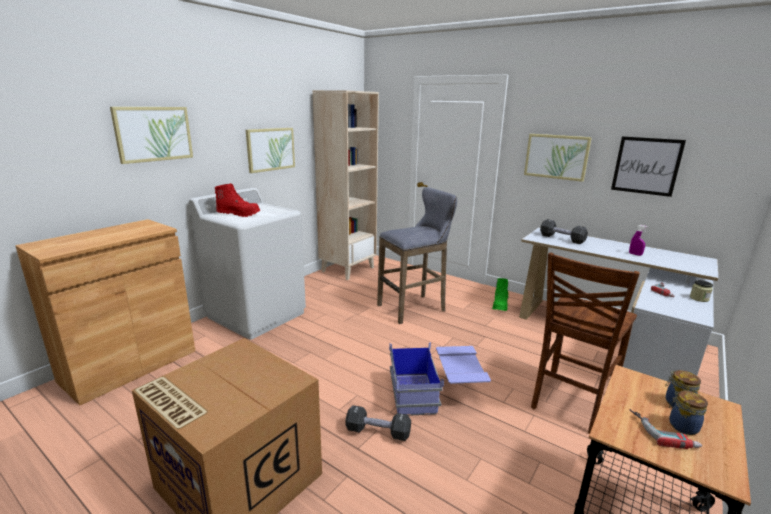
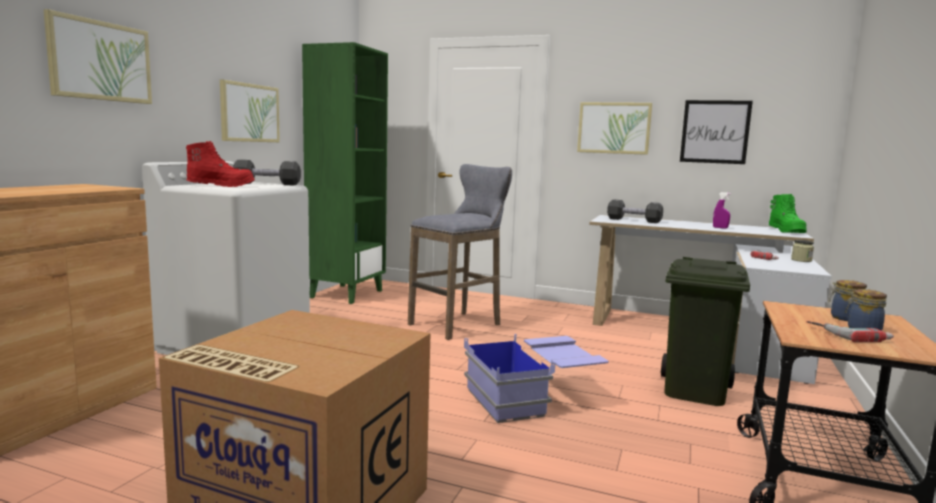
camera: 15 degrees left, 10 degrees down
beige bookcase [313,90,379,280] -> green bookcase [302,42,388,304]
black dumbbell [346,405,411,441] -> black dumbbell moved to [233,160,301,185]
green boot [492,278,509,311] -> green boot moved to [769,194,807,233]
brown chair [531,253,640,434] -> green trash can [661,257,750,406]

